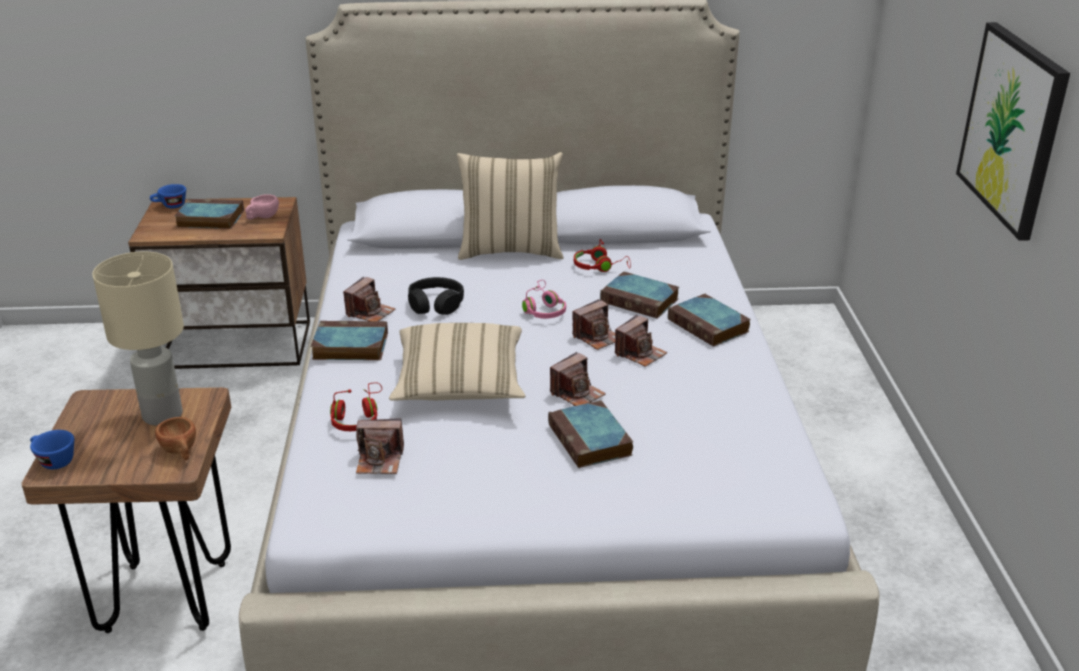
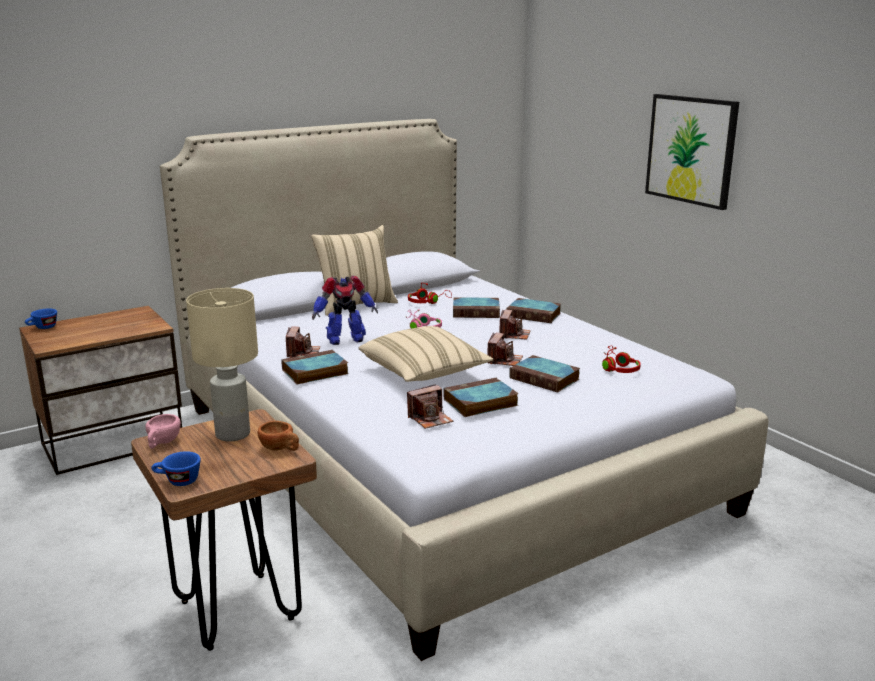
camera: 30 degrees left, 10 degrees down
book [175,199,244,229] -> book moved to [444,378,519,417]
pink cup [245,194,279,220] -> pink cup moved to [145,414,181,449]
red headphones [330,382,382,431] -> red headphones moved to [602,345,641,373]
black headphones [408,277,464,315] -> toy robot [312,276,378,345]
camera [572,299,615,350] -> none

